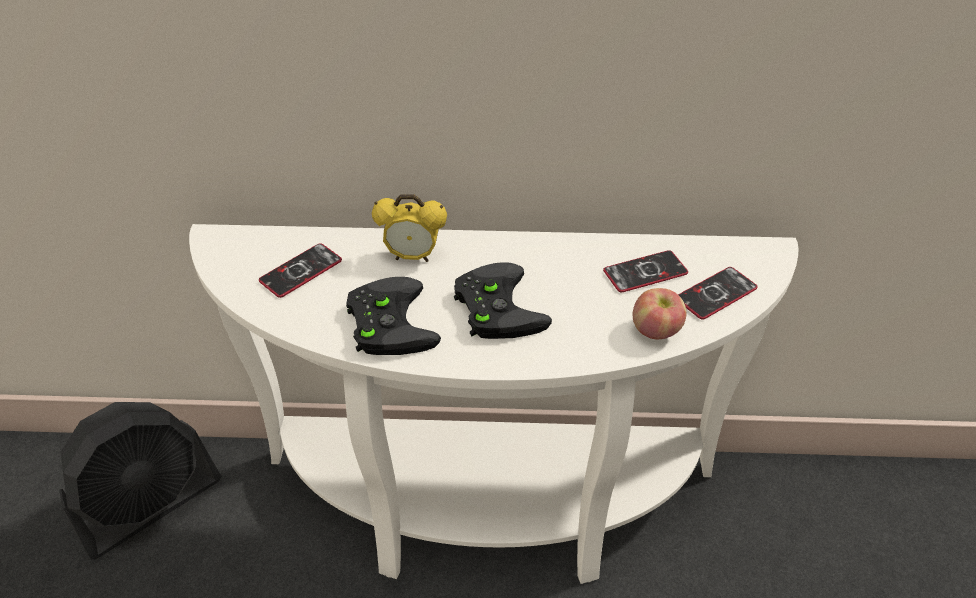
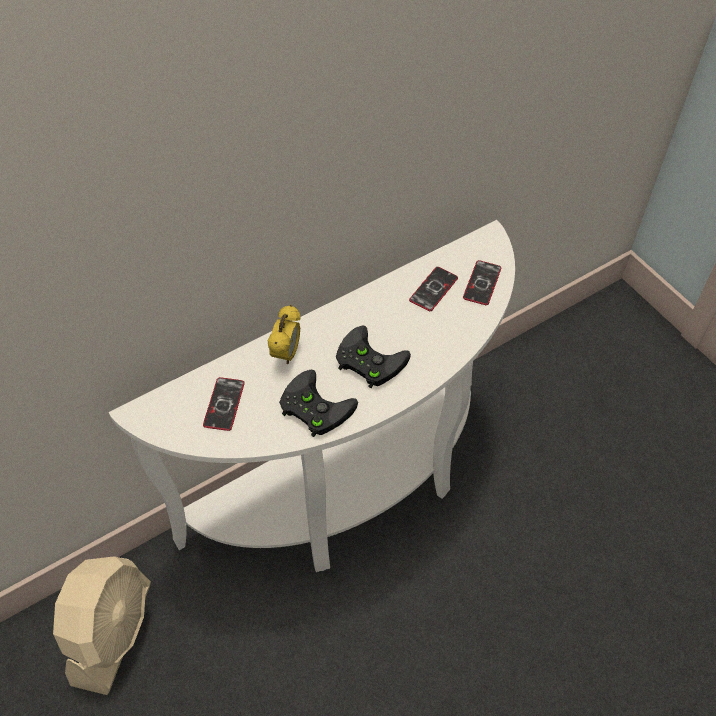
camera: 35 degrees left, 10 degrees up
black fan [59,402,222,560] -> beige fan [53,556,151,695]
alarm clock [372,194,447,262] -> alarm clock turned 45 degrees counterclockwise [267,305,300,365]
apple [633,288,687,339] -> none

